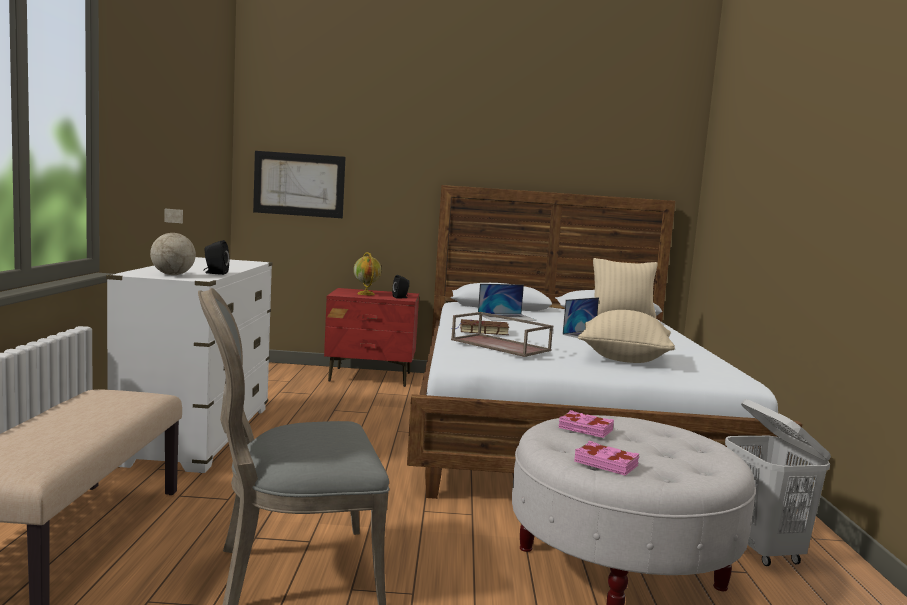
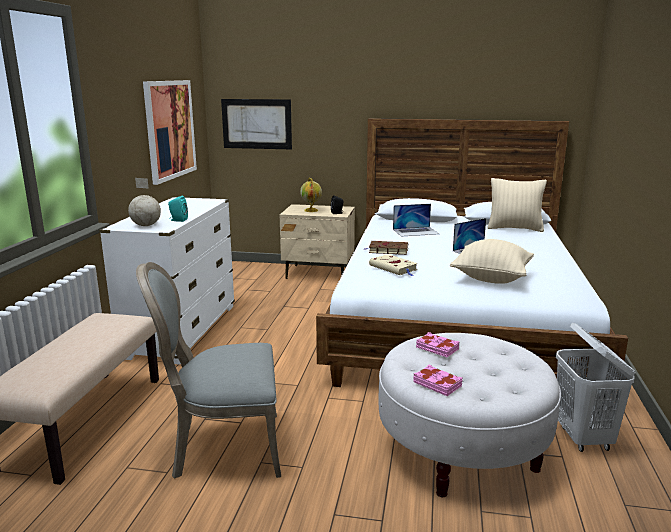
camera: 10 degrees right, 10 degrees up
black speaker [203,240,230,275] -> turquoise speaker [168,196,188,222]
red nightstand [324,288,419,387] -> beige nightstand [280,204,355,279]
brown tray [451,312,553,357] -> beige book [369,254,418,276]
none -> picture [143,80,197,185]

